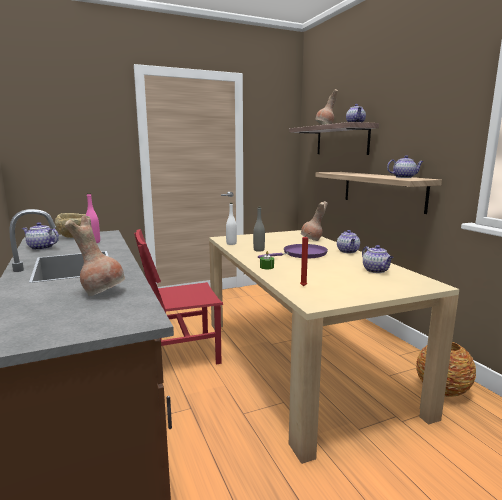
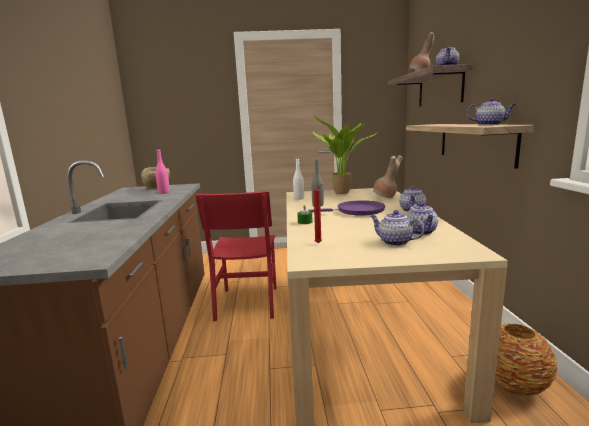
camera: 20 degrees right, 0 degrees up
teapot [22,222,59,250] -> teapot moved to [370,210,424,246]
brown vase [65,215,125,296] -> none
red chair [134,229,223,365] -> red chair turned 90 degrees counterclockwise [196,191,277,321]
none -> potted plant [313,114,376,194]

